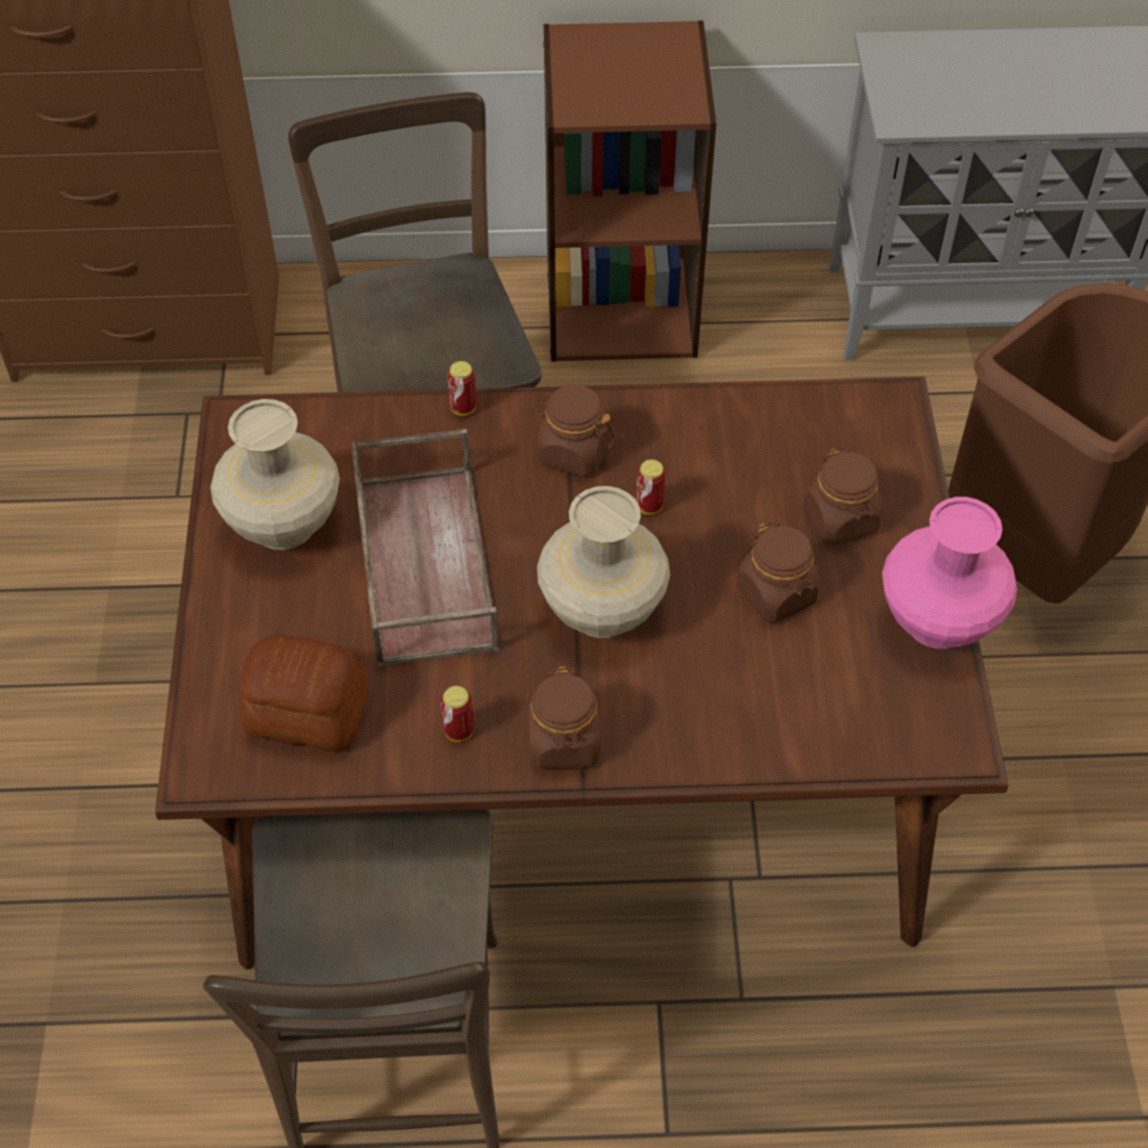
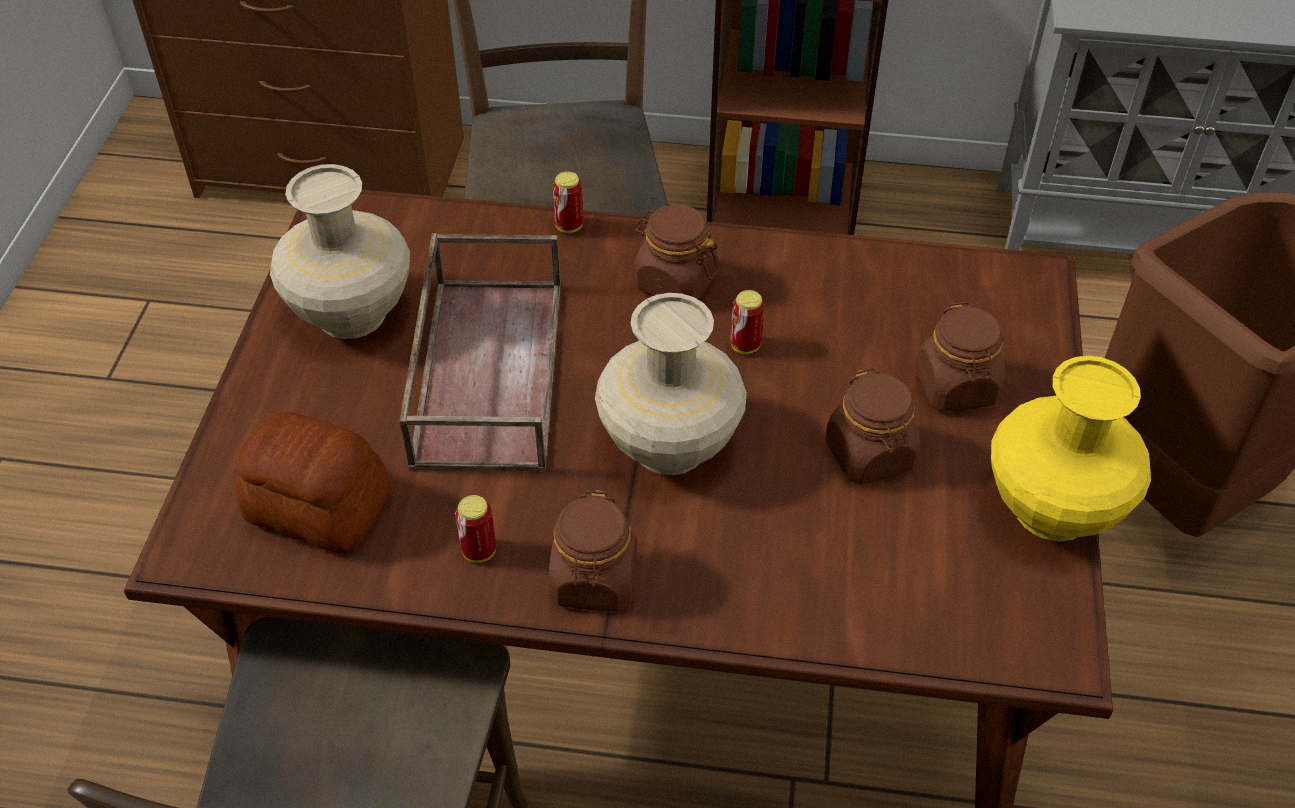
camera: 10 degrees right, 5 degrees down
pink vase [882,497,1017,649] -> yellow vase [991,356,1151,541]

